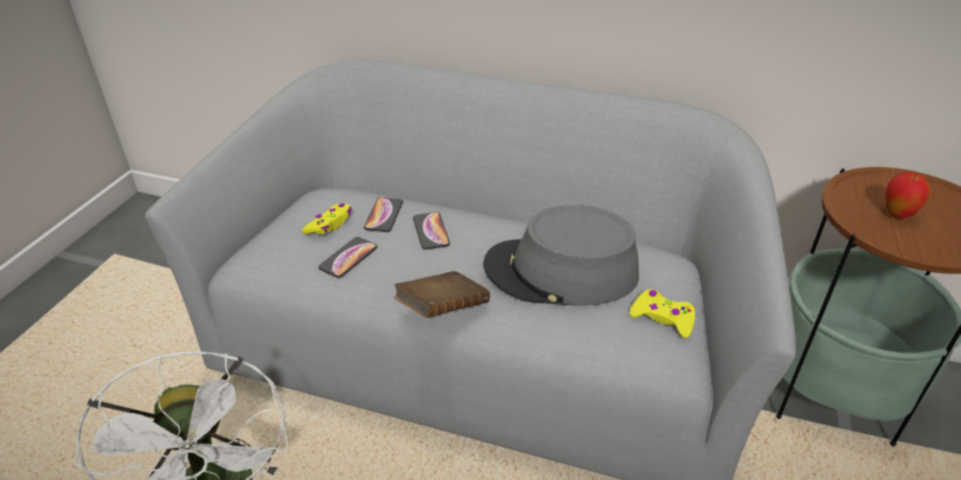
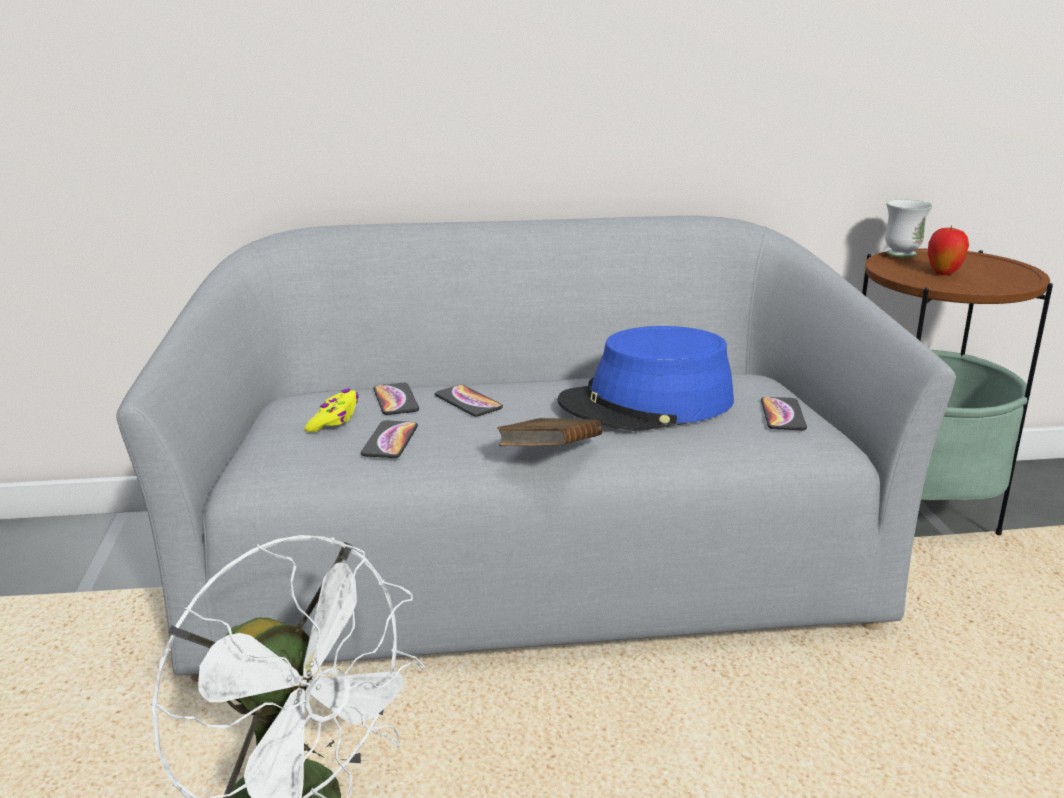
camera: 25 degrees left, 15 degrees down
grey hat [483,205,639,306] -> blue hat [557,326,734,431]
yellow game controller [629,289,695,338] -> phone [761,397,807,430]
none -> white mug [885,199,932,258]

